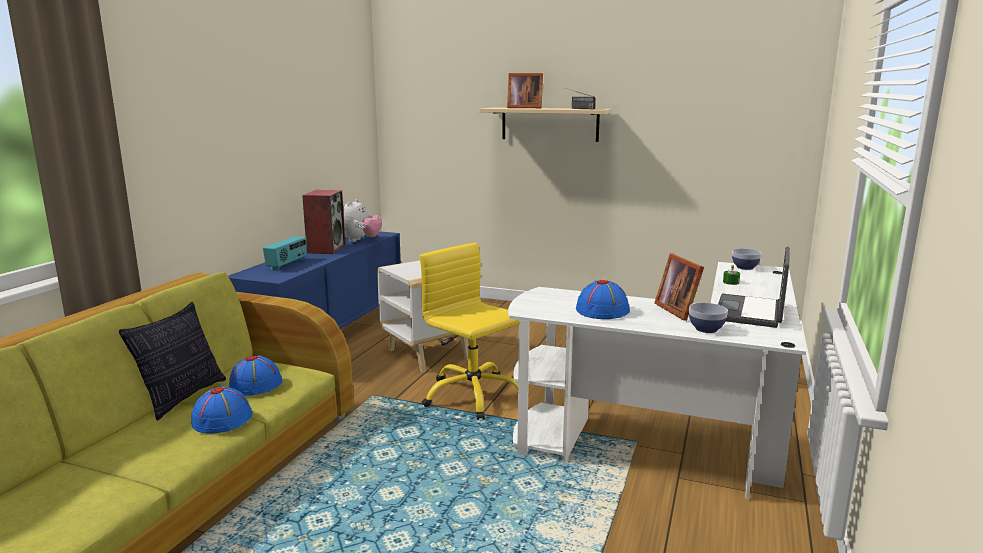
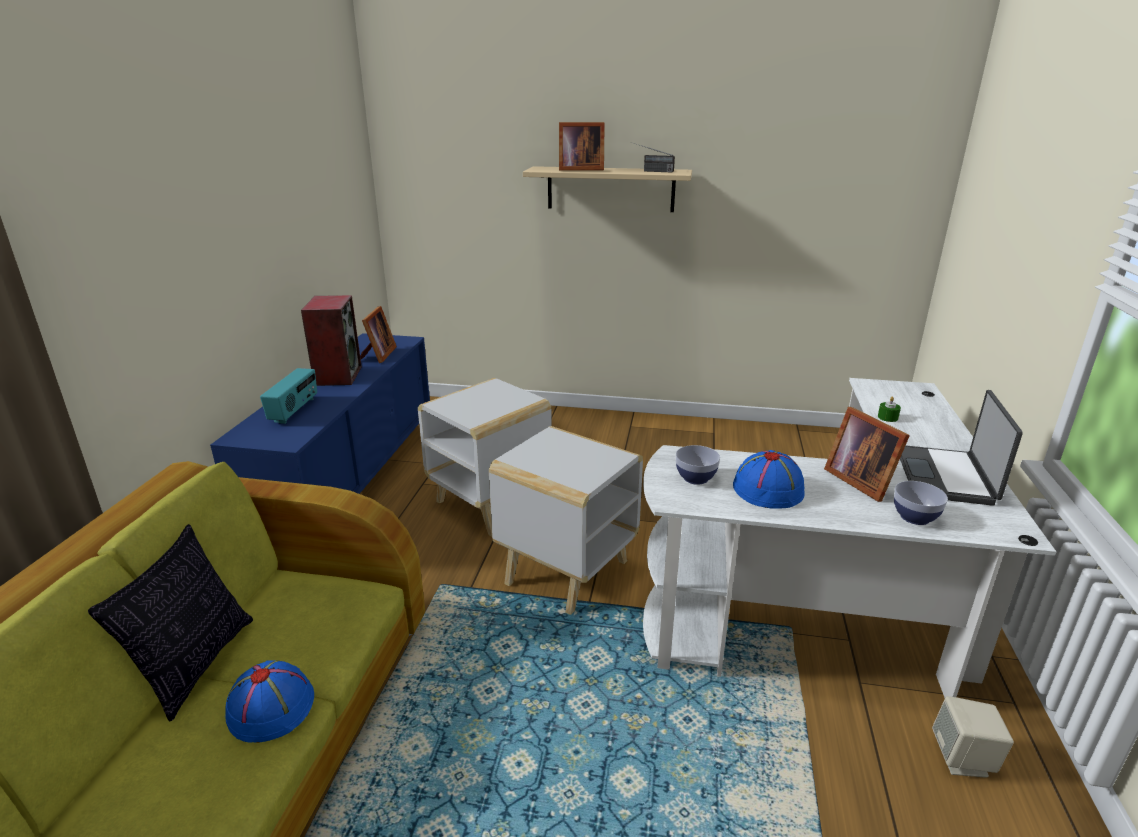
camera: 10 degrees left, 10 degrees up
blue hat [229,355,283,396] -> none
plush toy [343,199,382,242] -> picture frame [360,306,397,363]
yellow office chair [420,243,519,420] -> white side table [489,426,643,615]
bowl [732,249,762,270] -> bowl moved to [676,445,720,485]
none -> beige speaker [932,696,1014,778]

